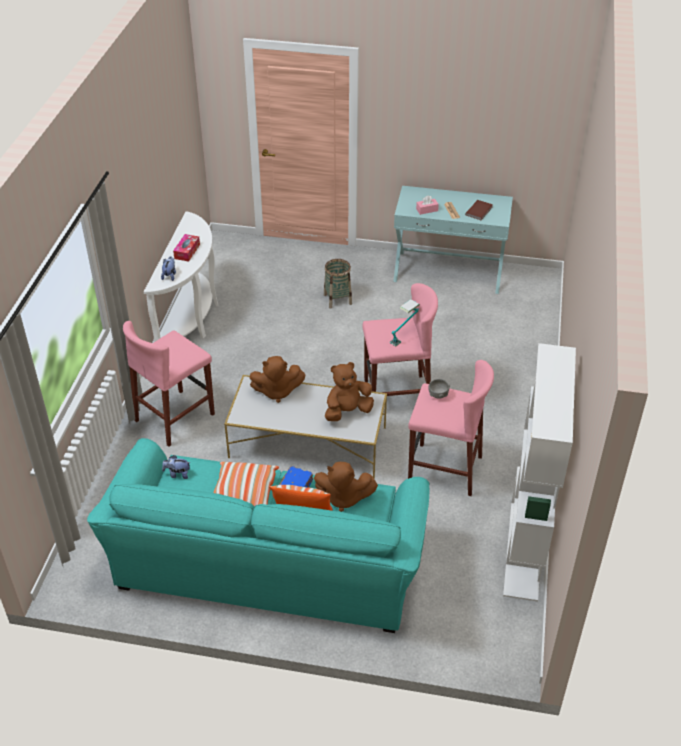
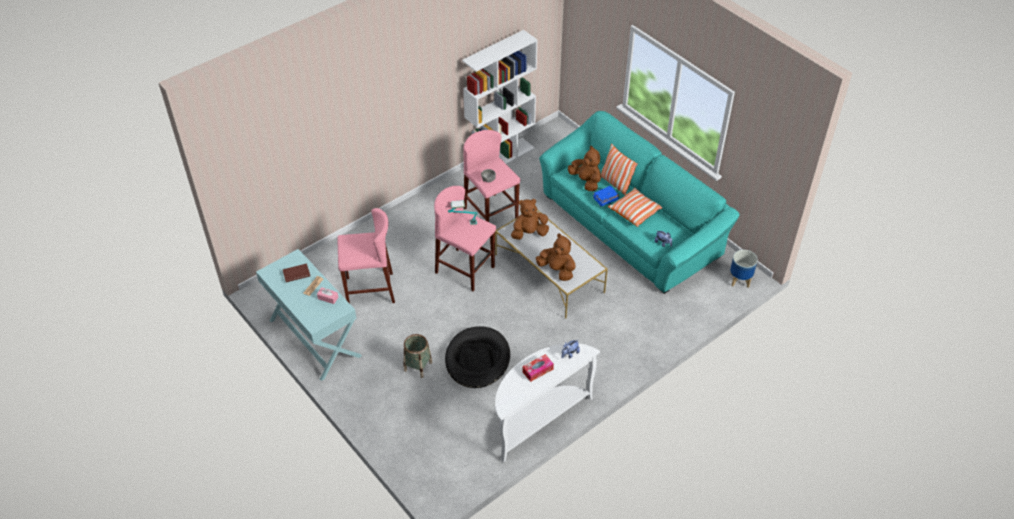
camera: 140 degrees left, 5 degrees up
pink stool [123,321,215,447] -> pink stool moved to [337,208,395,303]
brown plush toy [325,362,374,421] -> brown plush toy turned 150 degrees clockwise [511,199,549,240]
none -> black dog bed [445,326,510,388]
none -> planter [730,250,758,288]

